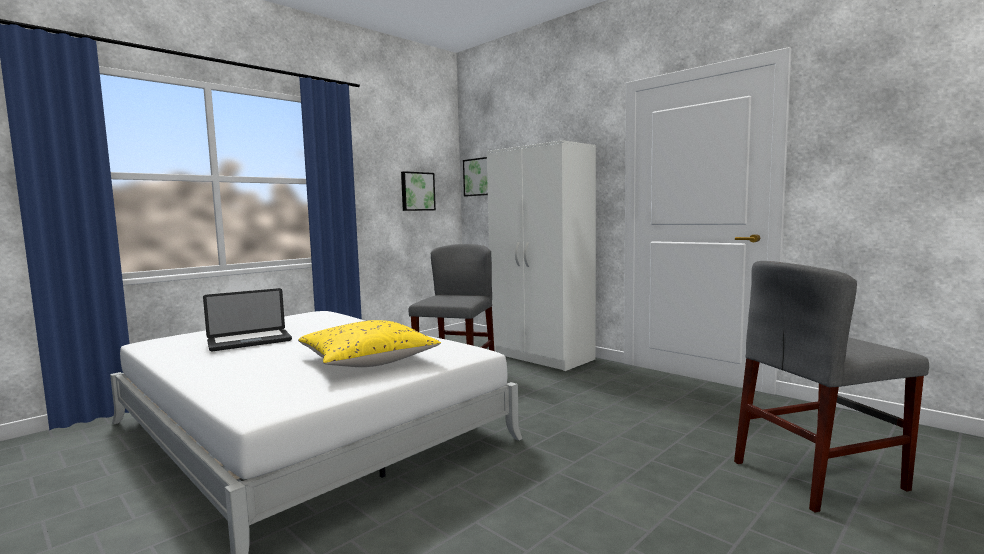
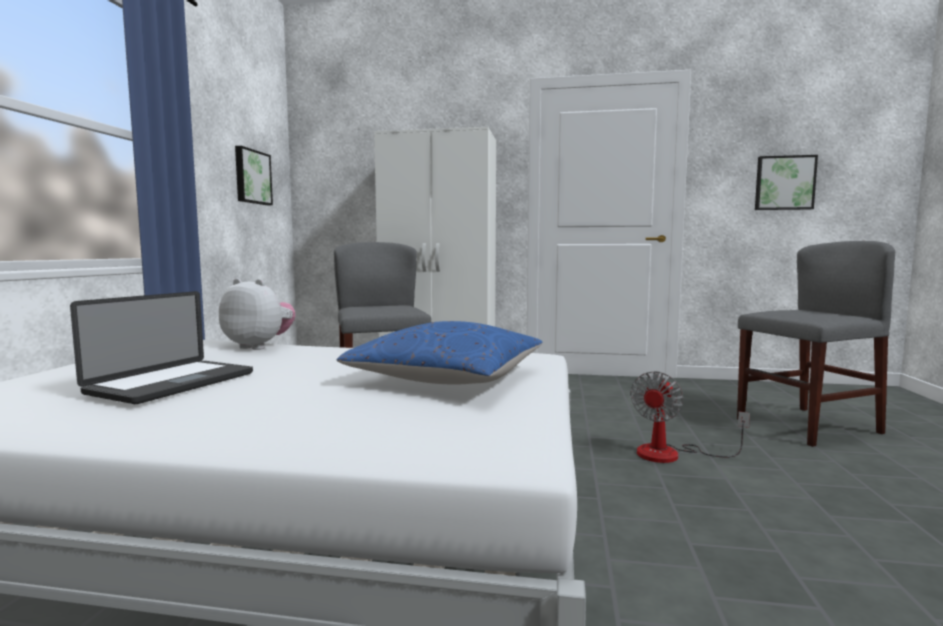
camera: 35 degrees left, 0 degrees up
yellow pillow [298,320,441,367] -> blue pillow [337,321,542,385]
picture [463,157,488,196] -> picture moved to [755,155,818,210]
grey chair [734,261,929,513] -> grey chair turned 150 degrees counterclockwise [737,241,895,447]
none -> plush toy [219,278,295,350]
none -> fan [630,371,750,463]

